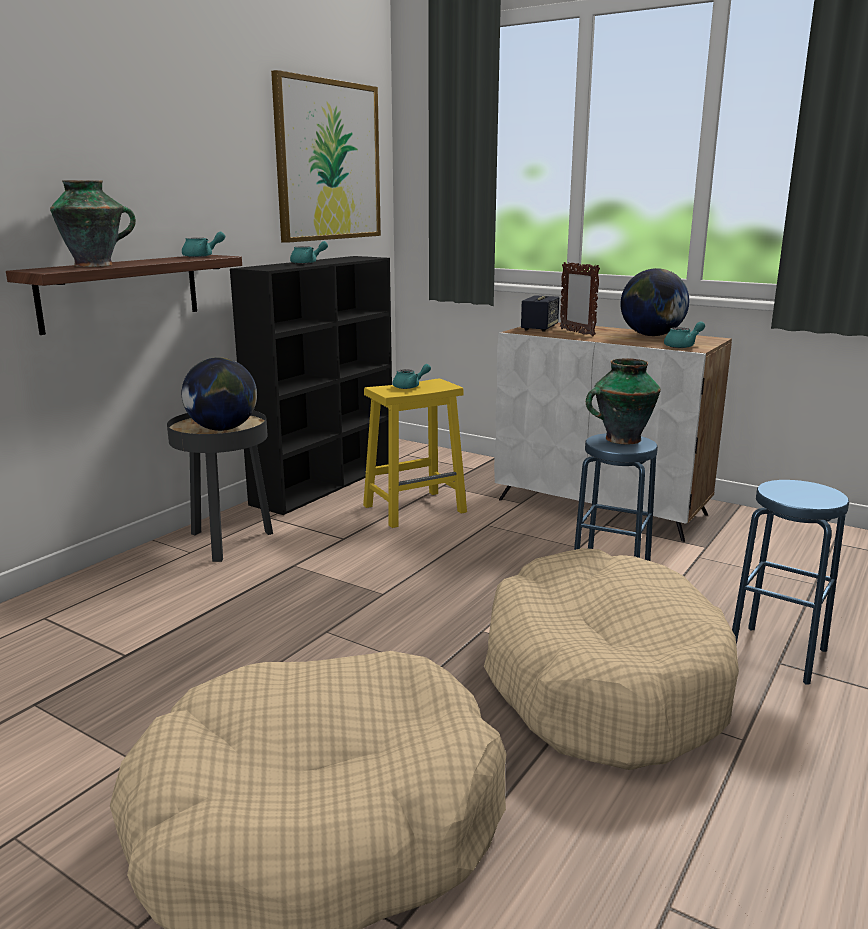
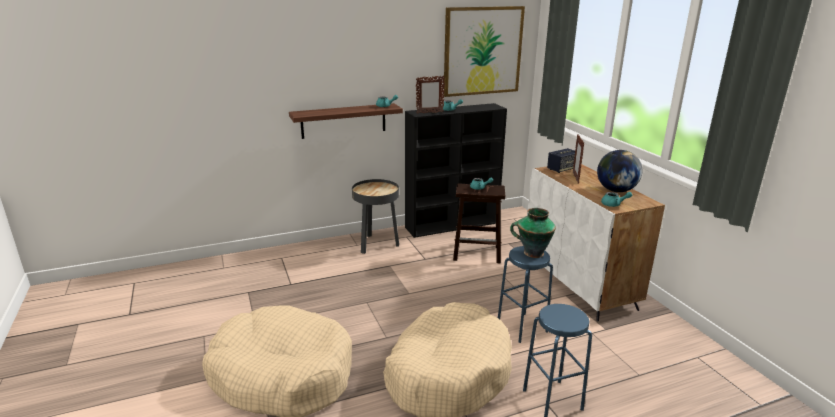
camera: 35 degrees right, 5 degrees up
vase [50,180,136,267] -> none
globe [182,357,257,431] -> none
yellow stool [363,379,467,528] -> brown stool [453,183,505,263]
none -> picture frame [416,76,445,114]

